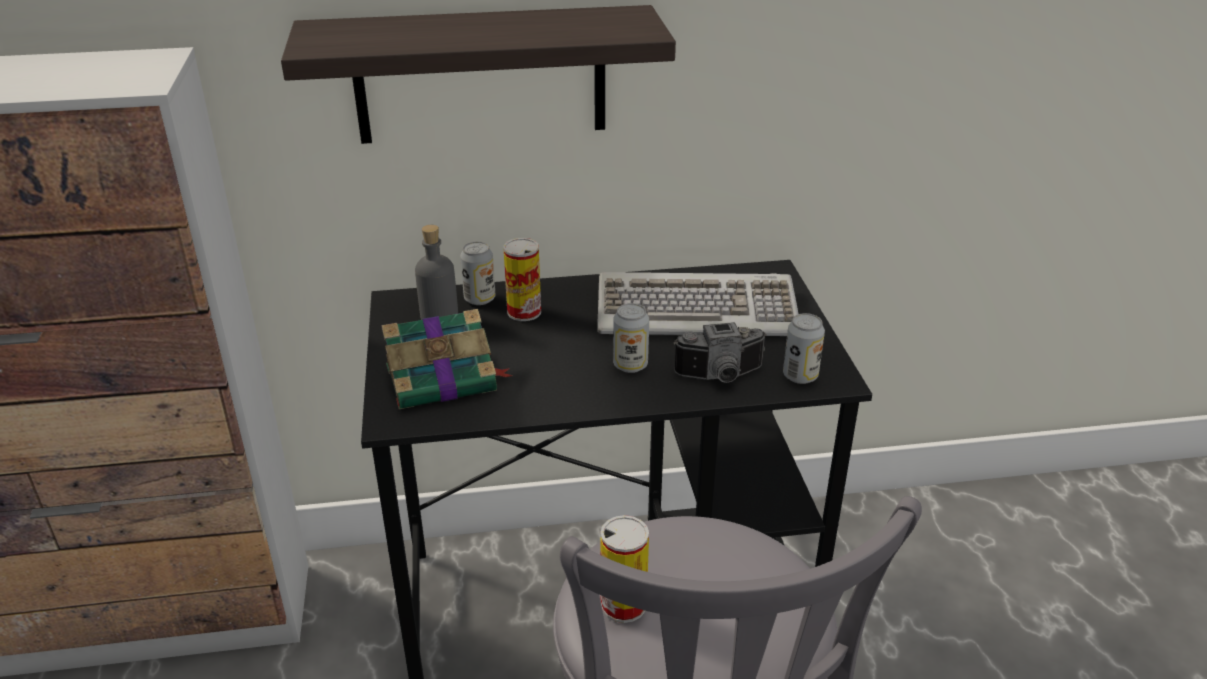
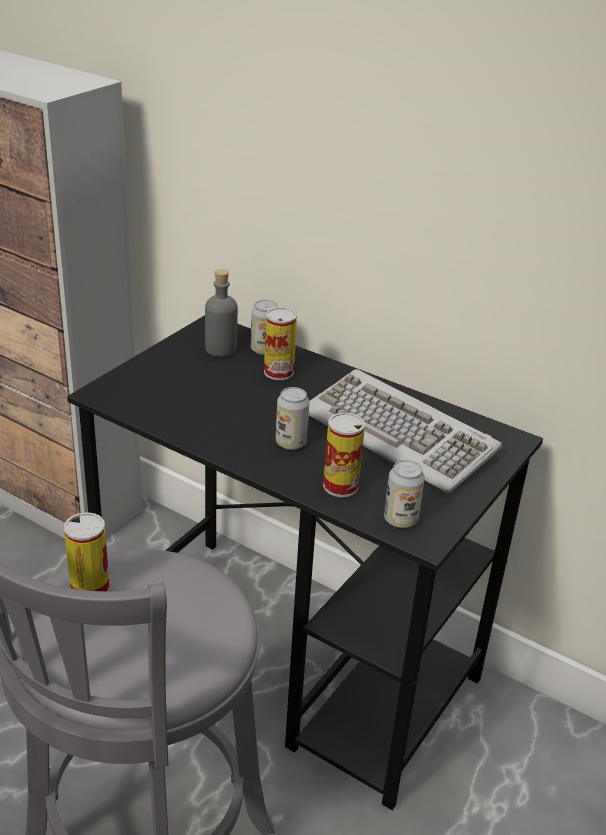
camera: 40 degrees right, 0 degrees up
shelf [281,5,676,144] -> none
book [381,309,513,409] -> none
camera [674,322,767,383] -> can [323,412,365,497]

